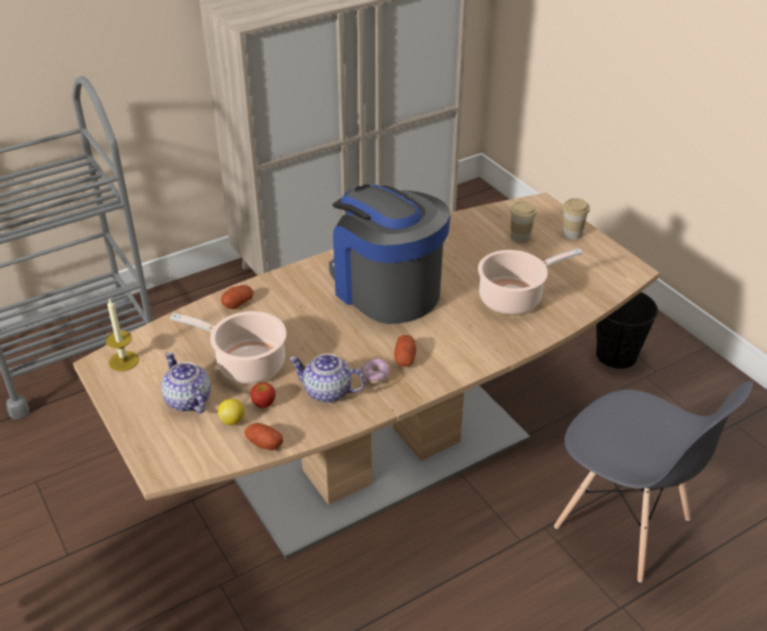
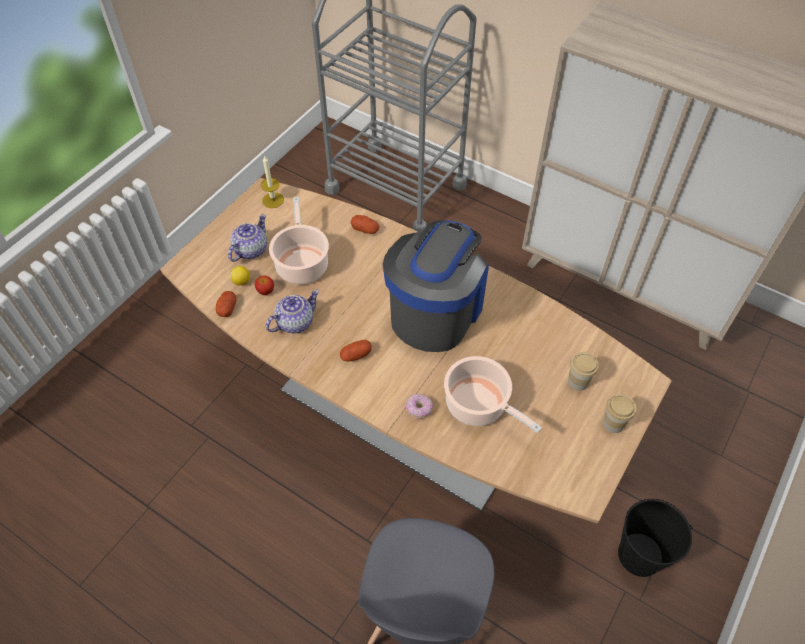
camera: 65 degrees right, 15 degrees up
teapot [289,354,365,403] -> teapot turned 60 degrees clockwise [266,289,319,333]
donut [361,358,390,384] -> donut moved to [406,394,433,419]

